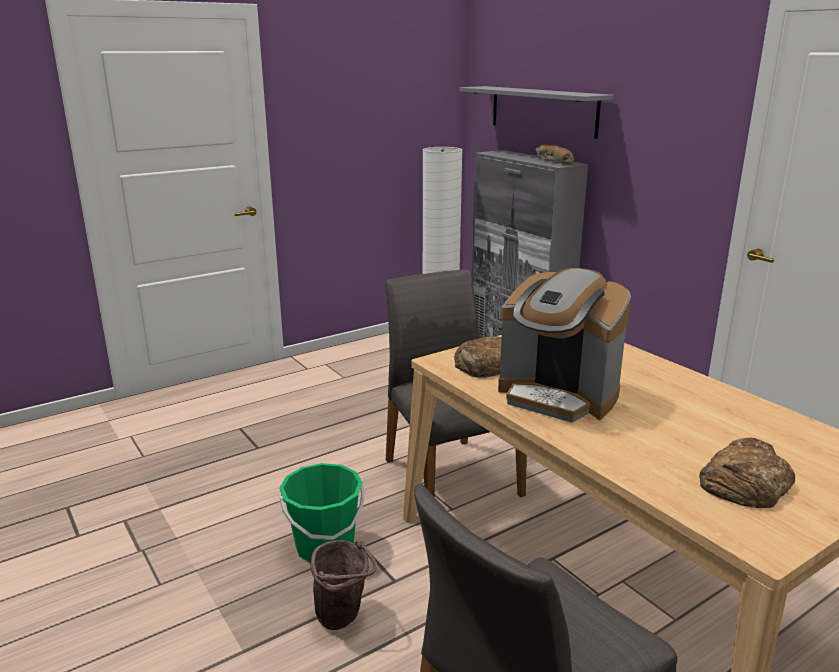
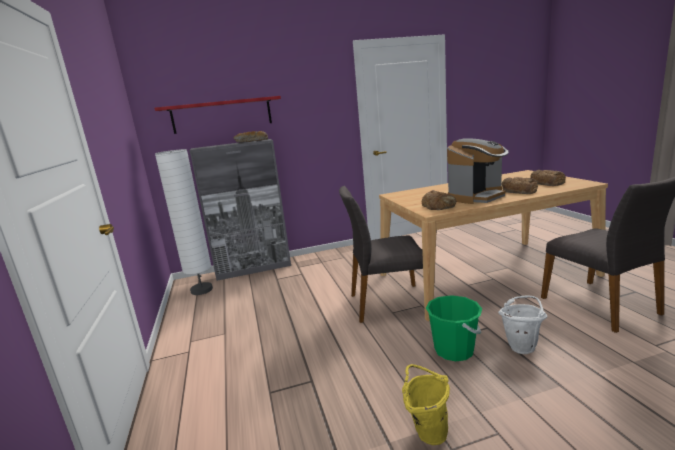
camera: 70 degrees left, 5 degrees down
brown bucket [310,540,377,630] -> white bucket [498,295,548,354]
grey shelf [459,86,614,139] -> red shelf [154,96,281,134]
none -> yellow bucket [402,364,450,445]
none -> bread [502,177,538,194]

